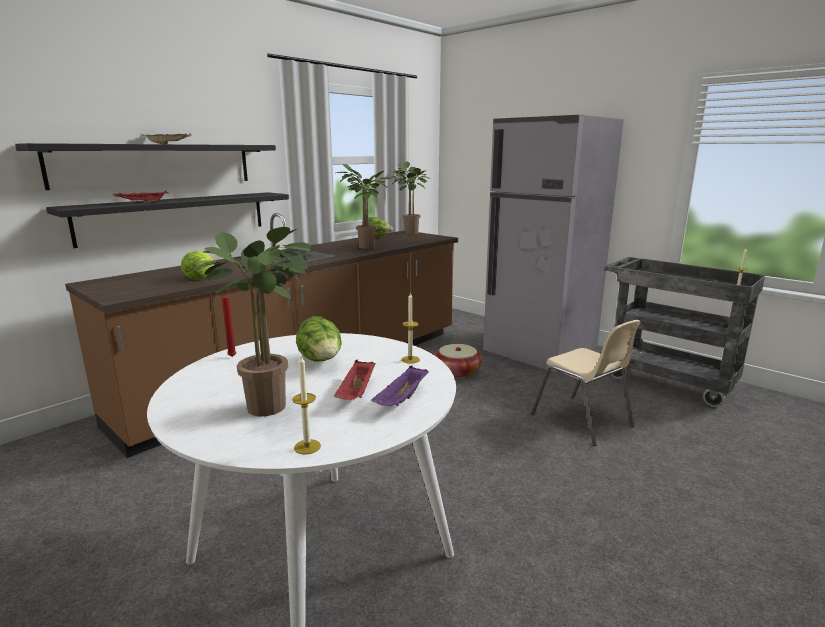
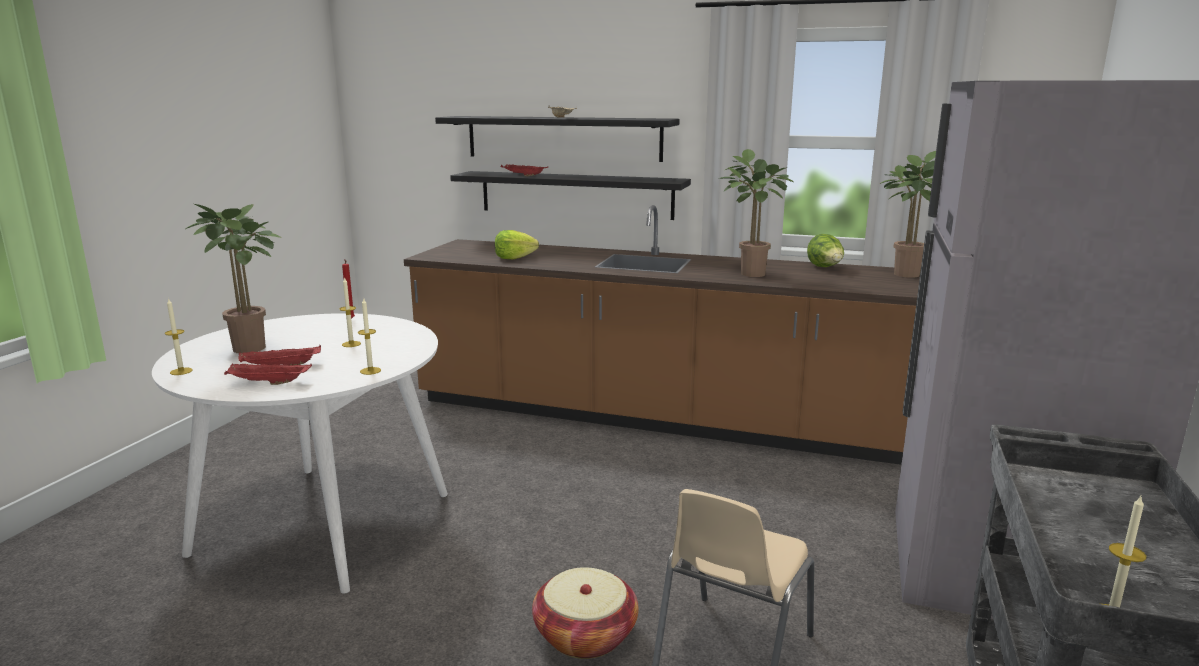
camera: 65 degrees right, 0 degrees up
lettuce [296,316,342,361] -> candle [340,277,361,347]
purple tray [371,365,429,406] -> red tray [224,363,312,385]
basket [434,344,482,378] -> basket moved to [532,567,639,659]

